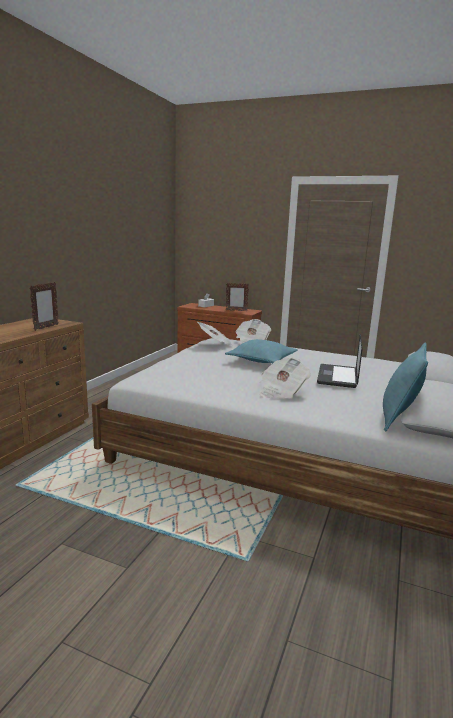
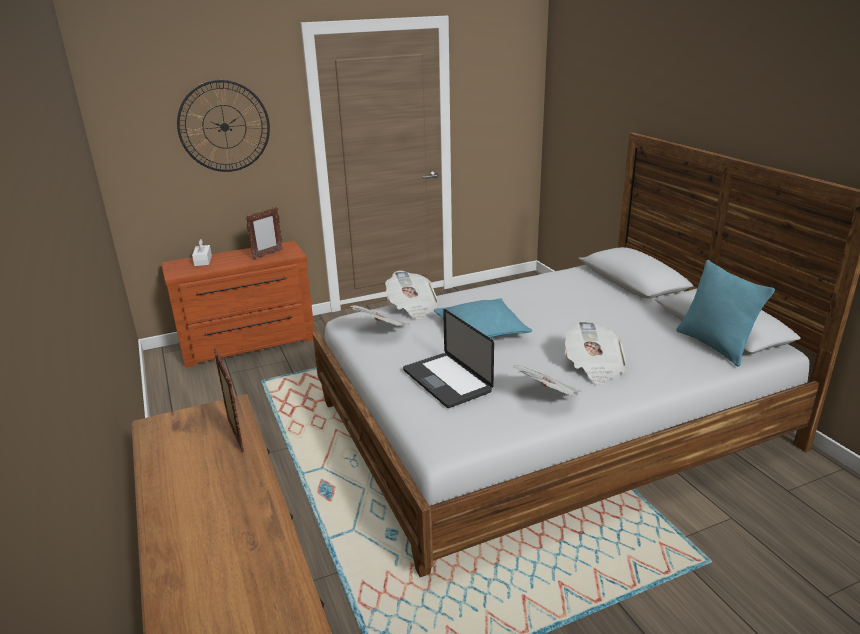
camera: 45 degrees left, 10 degrees up
laptop [317,334,363,388] -> laptop moved to [403,309,494,408]
none -> wall clock [177,80,270,172]
none -> newspaper [513,365,581,396]

